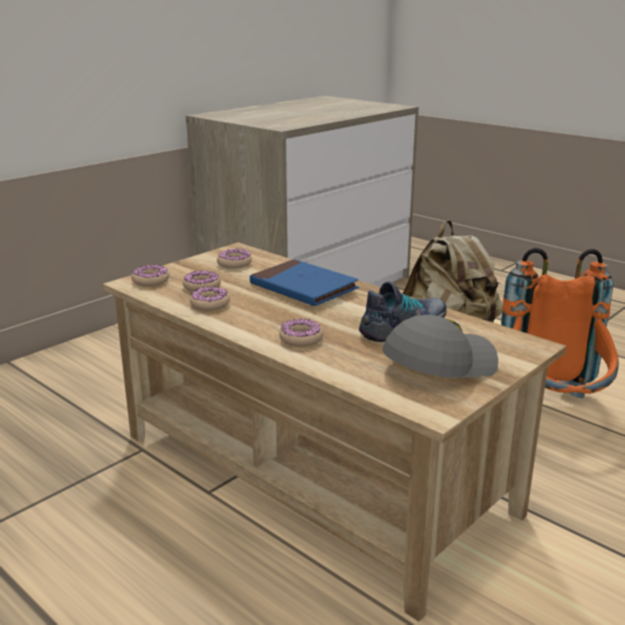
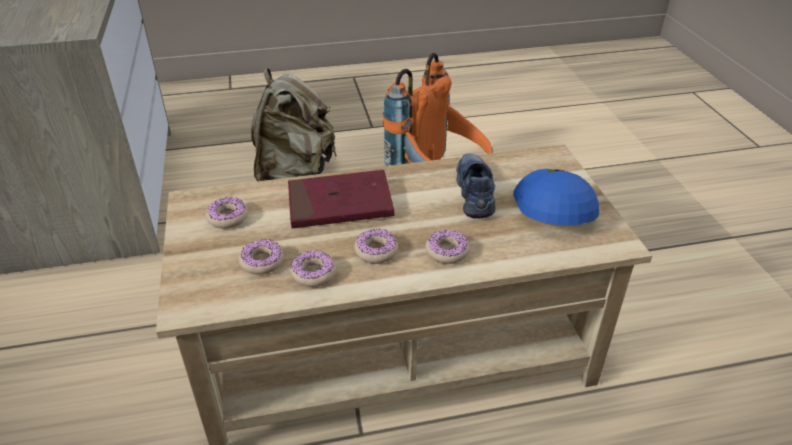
camera: 55 degrees left, 15 degrees up
donut [132,264,169,286] -> donut moved to [354,229,398,264]
blue book [250,259,359,306] -> red book [288,170,394,229]
grey cap [382,315,498,378] -> blue cap [513,169,599,225]

